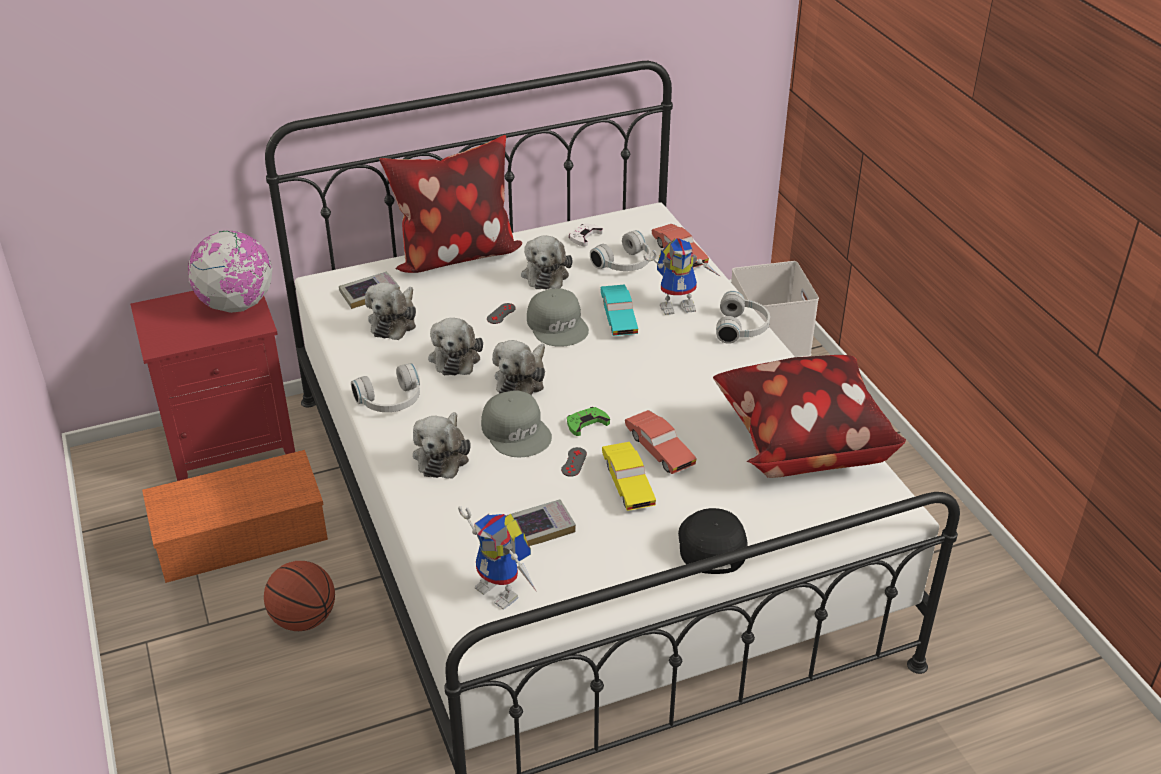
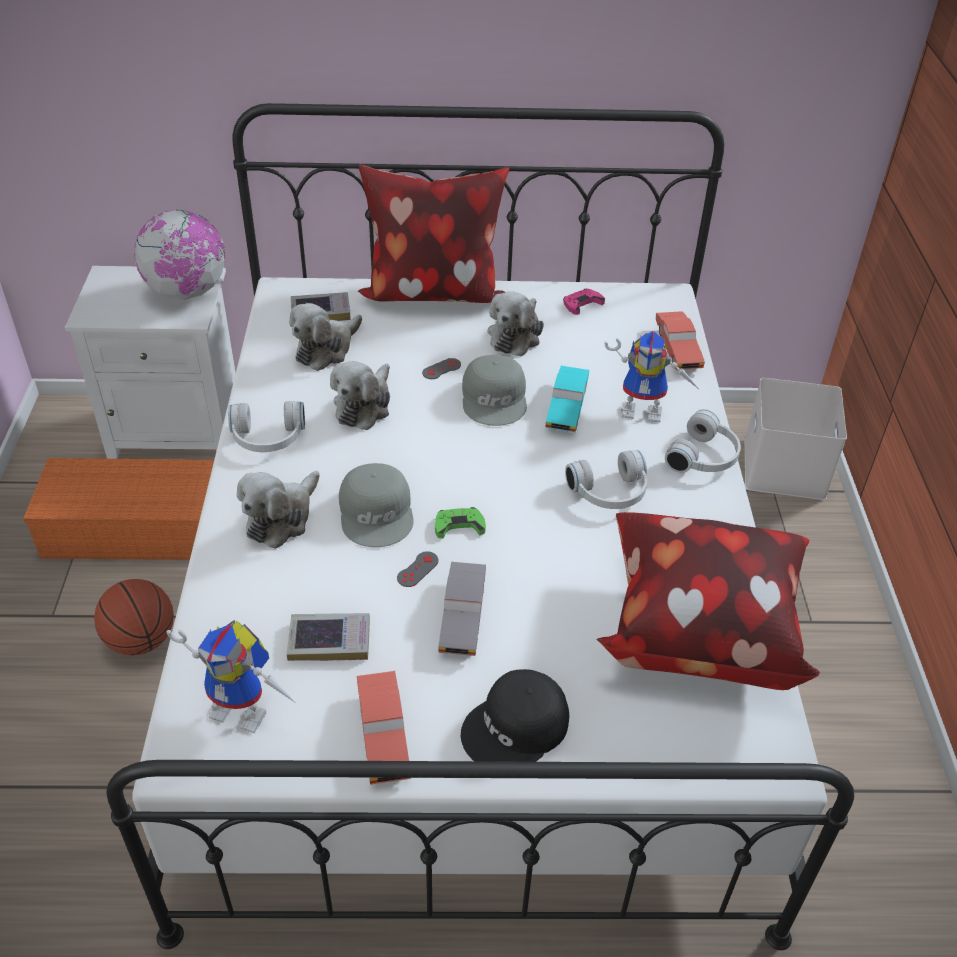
camera: 20 degrees right, 5 degrees up
red nightstand [130,291,295,481] -> white nightstand [65,266,236,459]
toy robot [458,506,537,610] -> toy robot turned 45 degrees counterclockwise [167,620,296,733]
plush toy [492,340,545,395] -> none
white game controller [569,224,603,247] -> pink game controller [563,289,605,315]
white headphones [590,230,651,271] -> white headphones moved to [565,450,647,509]
yellow toy car [602,442,656,511] -> grey toy car [438,562,486,656]
red toy car [625,410,697,474] -> red toy car moved to [357,671,411,785]
black cap [678,508,747,574] -> black cap turned 150 degrees counterclockwise [461,669,569,762]

